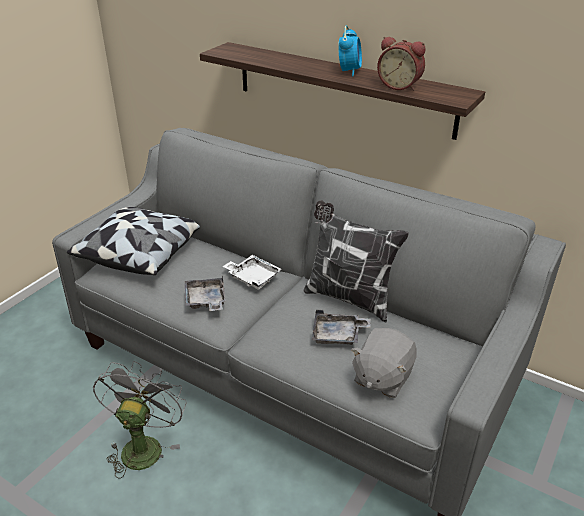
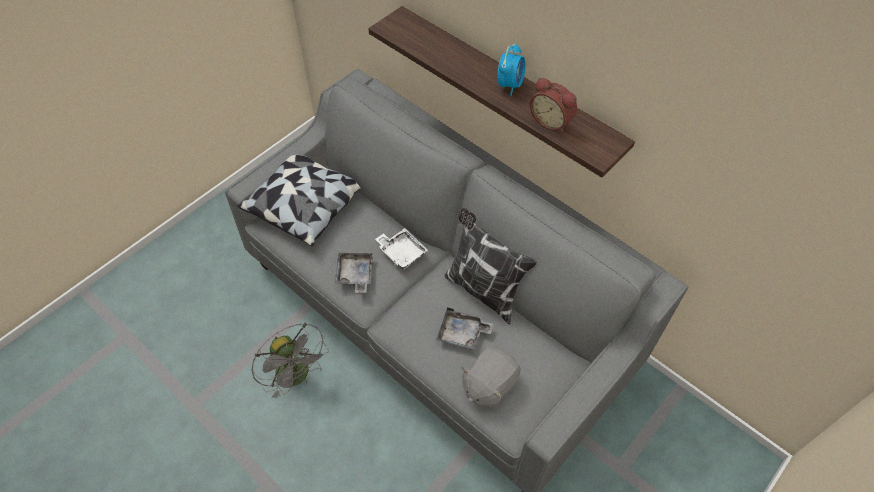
camera: 10 degrees right, 20 degrees up
grey fan [93,361,187,479] -> grey fan turned 120 degrees clockwise [252,323,329,398]

